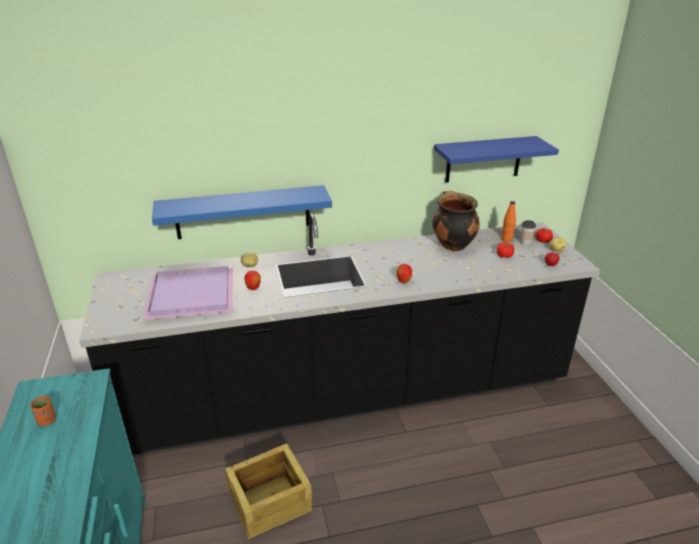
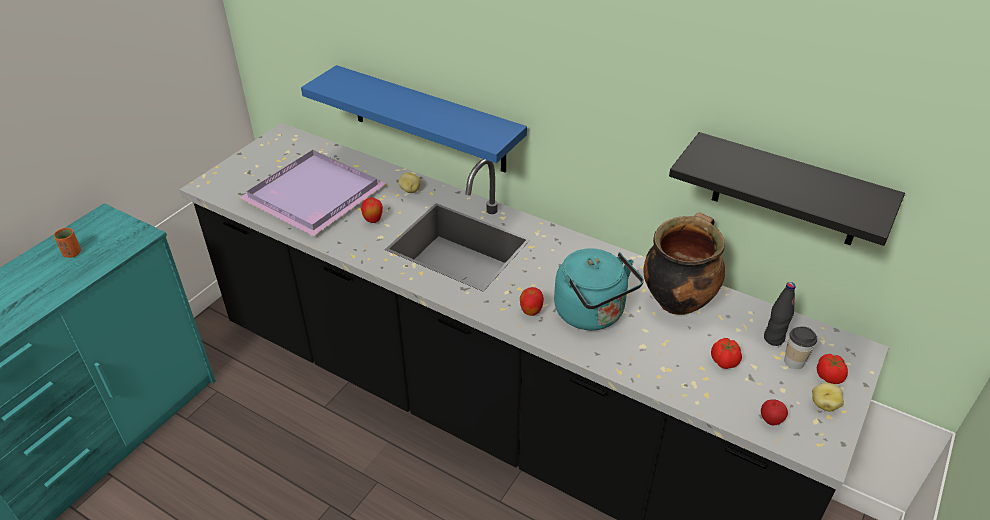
camera: 45 degrees right, 10 degrees up
crate [225,443,312,540] -> none
blue shelf [434,136,559,183] -> black shelf [669,132,905,246]
orange bottle [501,201,516,242] -> black bottle [764,282,796,346]
none -> turquoise kettle [554,248,644,330]

